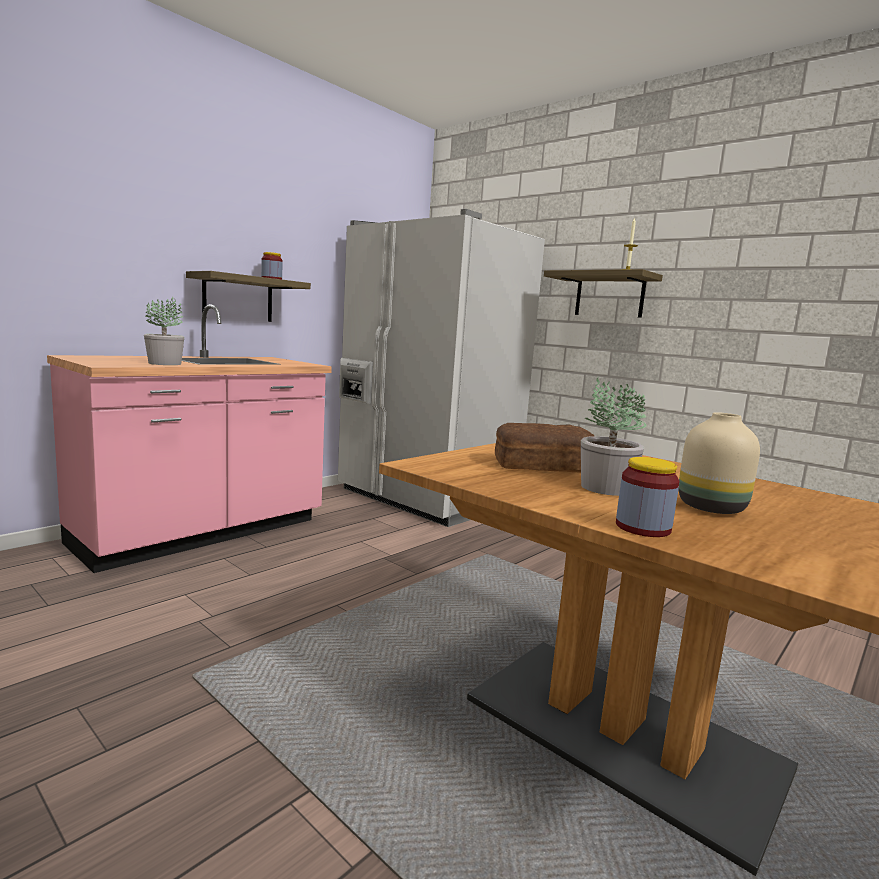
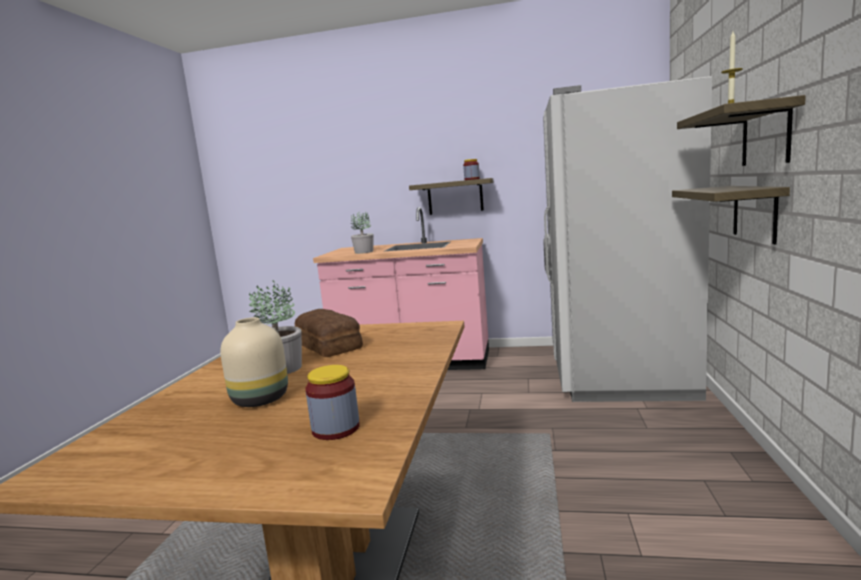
camera: 60 degrees right, 0 degrees up
jar [616,457,680,537] -> jar moved to [305,365,360,440]
none -> shelf [672,186,790,244]

